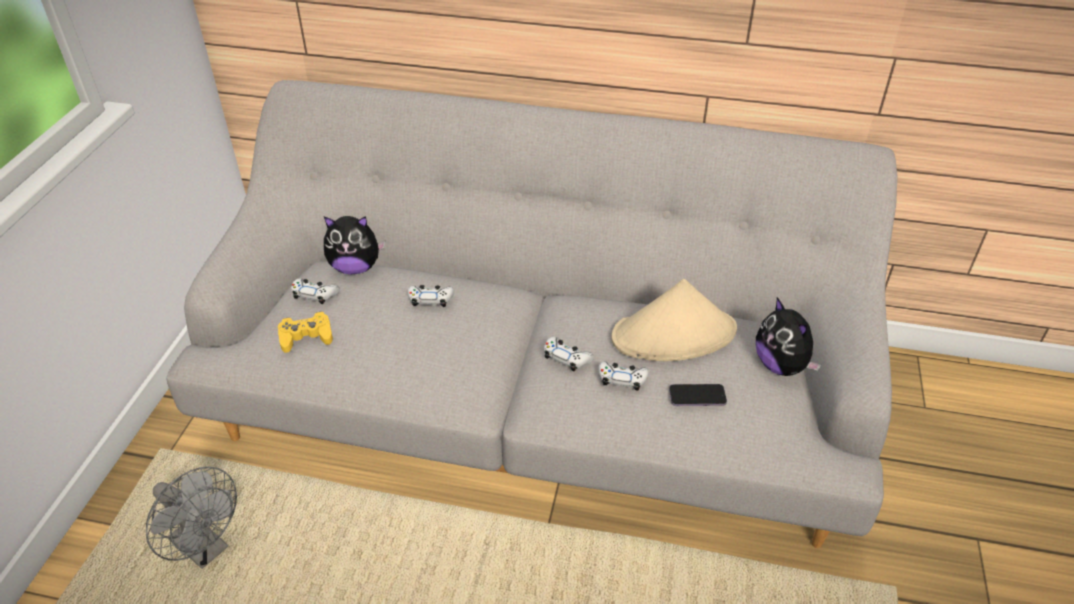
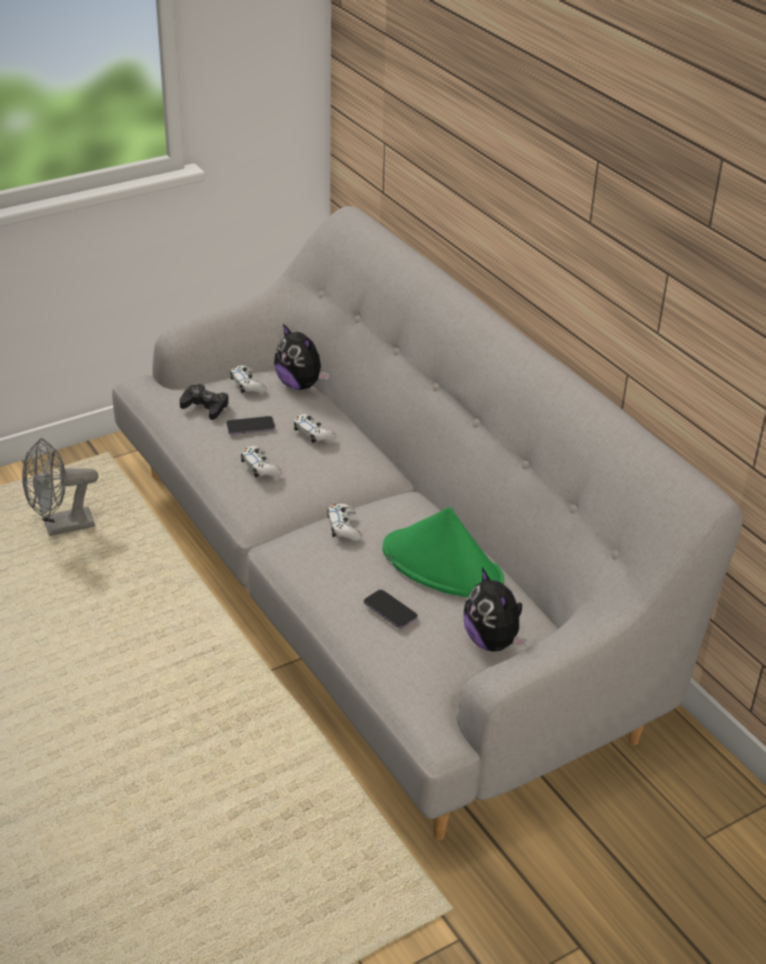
camera: 45 degrees right, 5 degrees down
grey fan [146,467,237,569] -> grey fan turned 75 degrees clockwise [22,438,98,536]
yellow game controller [278,311,333,353] -> black game controller [180,384,229,420]
white game controller [598,361,649,391] -> white game controller moved to [241,446,282,477]
beige hat [611,279,737,361] -> green hat [383,507,504,597]
plush toy [756,297,821,376] -> plush toy turned 45 degrees counterclockwise [463,567,527,652]
none -> phone [227,416,275,435]

